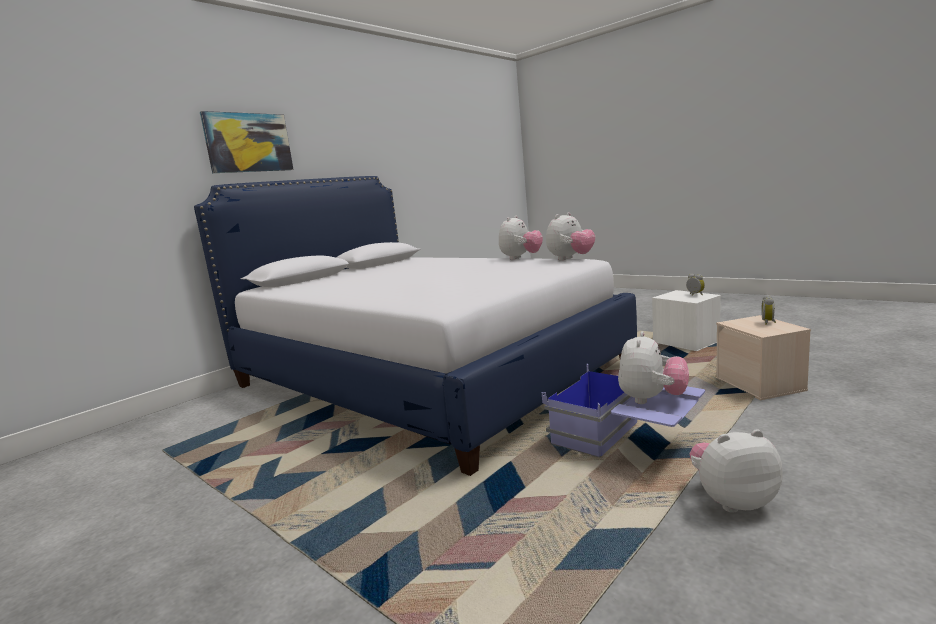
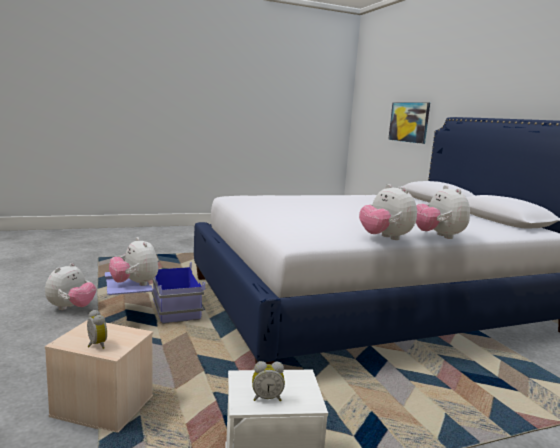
camera: 115 degrees right, 0 degrees up
picture [200,111,294,173] -> picture moved to [388,102,430,144]
plush toy [546,212,595,260] -> plush toy moved to [416,185,470,239]

